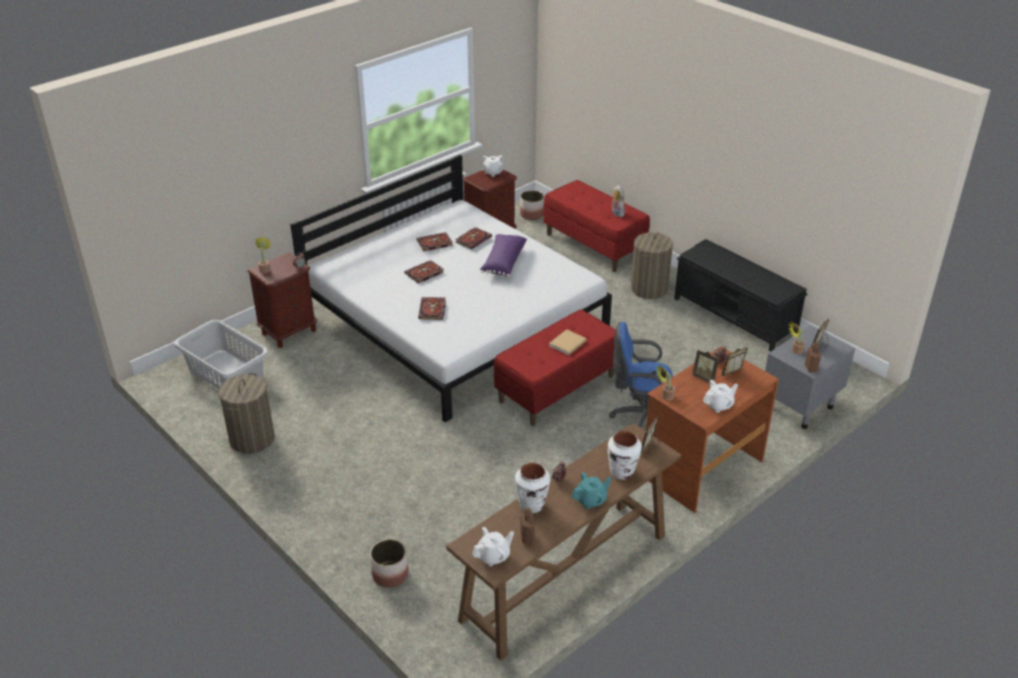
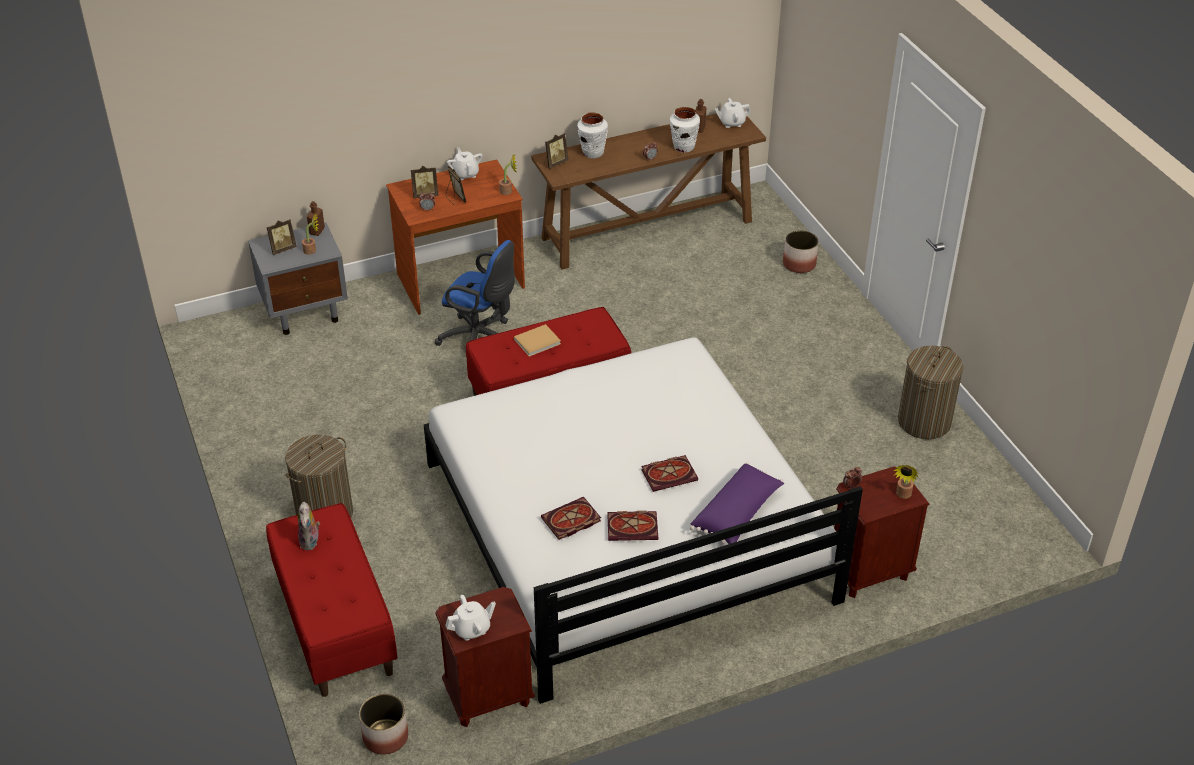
camera: 160 degrees left, 5 degrees up
grey laundry basket [174,320,269,389] -> none
book [418,297,446,320] -> none
purple pillow [480,234,527,277] -> purple pillow moved to [690,463,784,545]
turquoise teapot [572,472,612,509] -> none
black bench [674,239,808,352] -> none
white teapot [703,380,738,413] -> white teapot turned 75 degrees clockwise [447,148,482,180]

